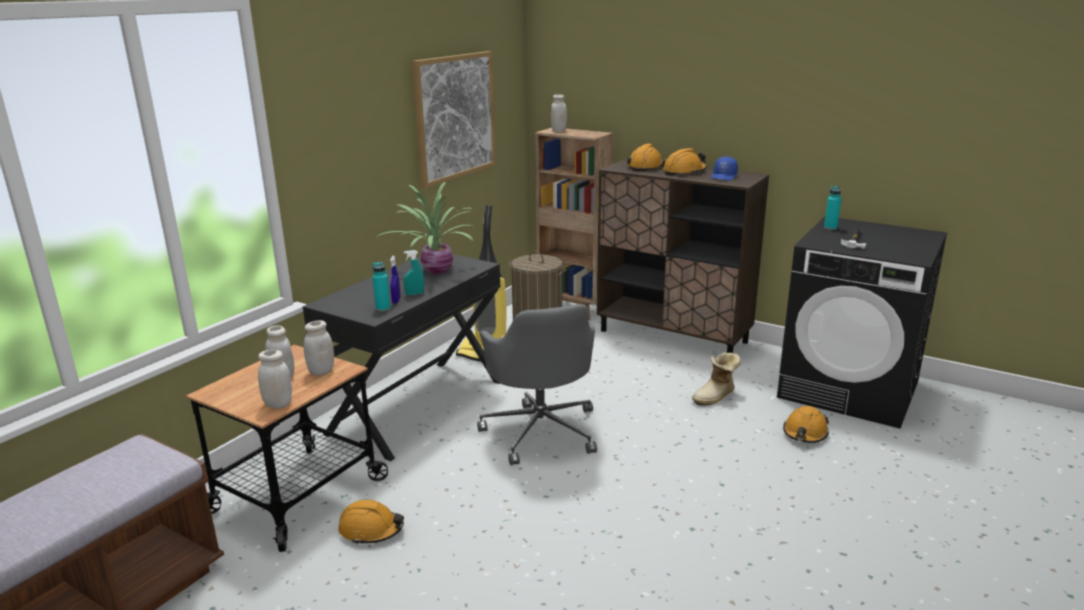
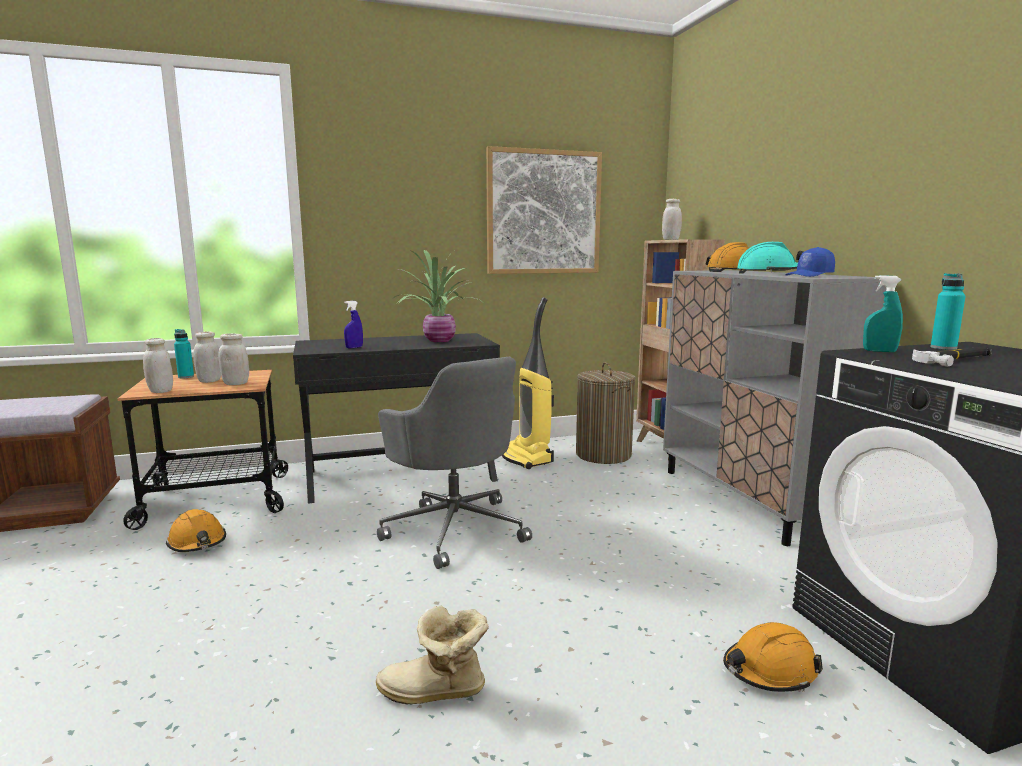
camera: 40 degrees right, 10 degrees down
turquoise bottle [372,262,391,311] -> turquoise bottle moved to [174,329,194,378]
turquoise spray bottle [404,250,424,295] -> turquoise spray bottle moved to [863,275,903,352]
grey office chair [477,304,597,465] -> grey office chair turned 60 degrees counterclockwise [377,357,532,569]
brown cabinet [597,159,769,353] -> grey cabinet [663,270,887,546]
orange hard hat [662,148,707,176] -> turquoise hard hat [737,242,803,274]
boot [692,352,741,406] -> boot moved to [376,606,489,705]

